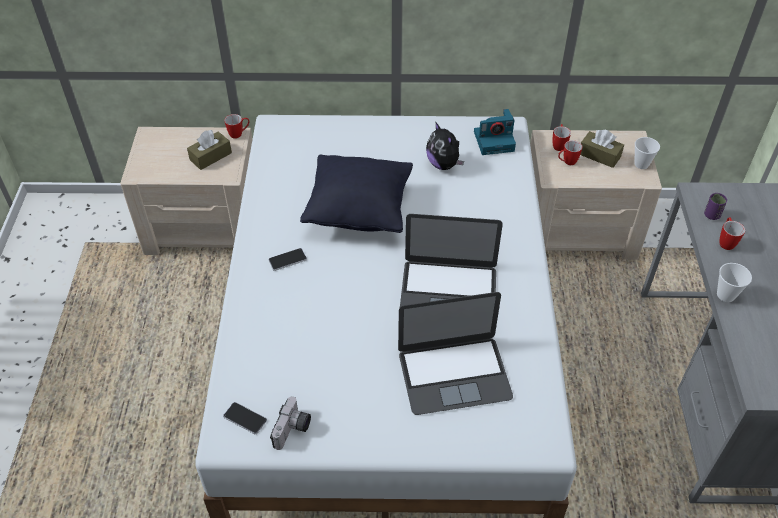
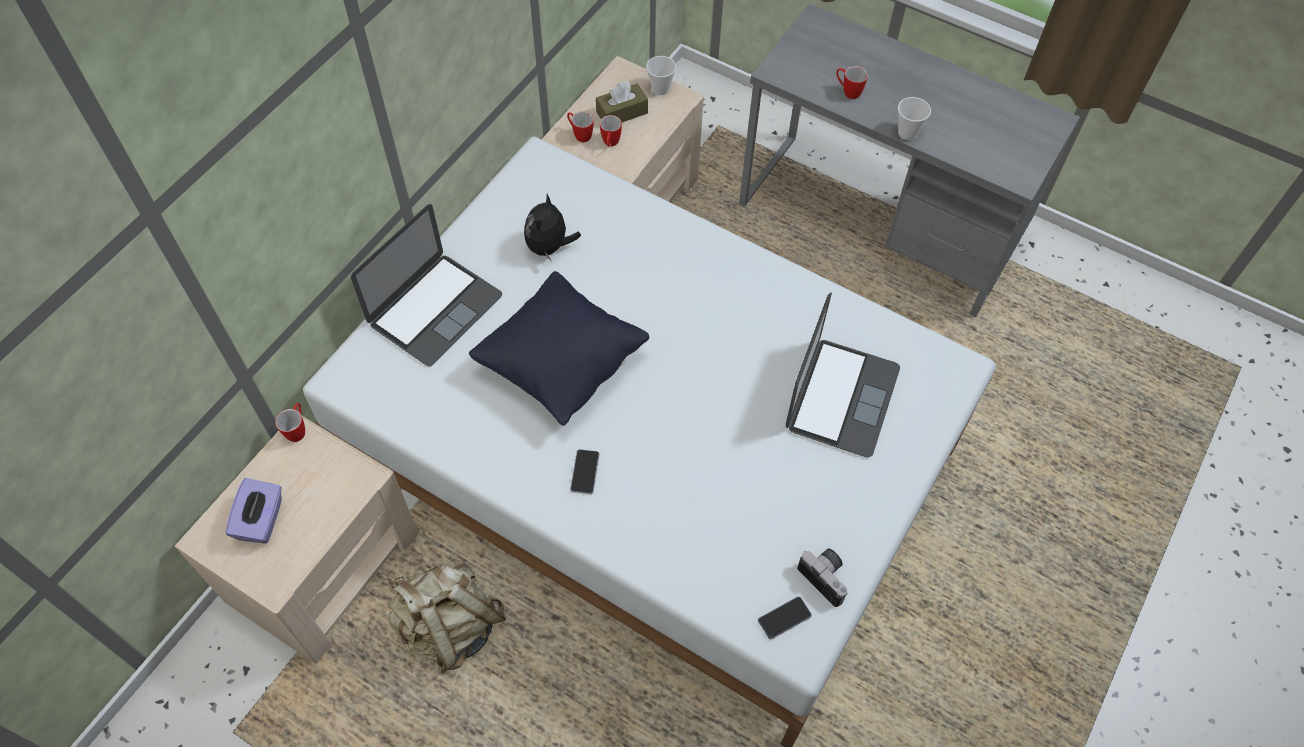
camera: 60 degrees left, 10 degrees up
brown tissue box [187,130,232,170] -> none
laptop [400,214,503,307] -> laptop moved to [351,204,502,366]
plush toy [426,121,464,170] -> plush toy turned 105 degrees clockwise [524,194,581,261]
camera [474,109,516,155] -> none
purple cup [704,193,727,220] -> none
none -> purple tissue box [226,478,282,544]
none -> beige backpack [388,563,506,673]

